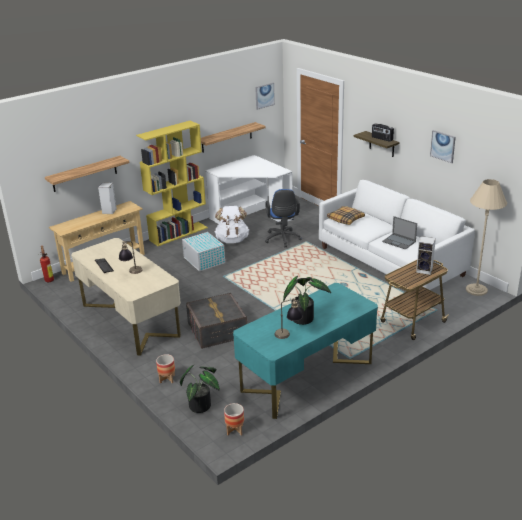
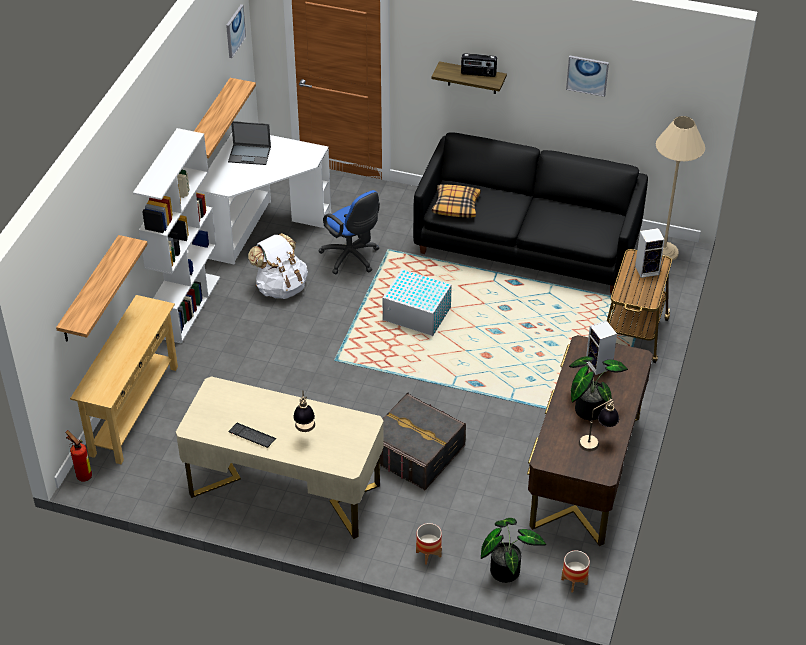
camera: 35 degrees left, 15 degrees up
speaker [98,182,117,214] -> speaker moved to [586,320,617,375]
yellow bookcase [136,121,208,246] -> white bookcase [133,128,220,344]
white storage box [182,232,225,271] -> white storage box moved to [382,269,452,337]
turquoise desk [233,283,378,419] -> brown desk [527,335,653,546]
white sofa [319,180,475,290] -> black sofa [413,132,648,293]
laptop [382,216,417,250] -> laptop moved to [228,121,271,165]

